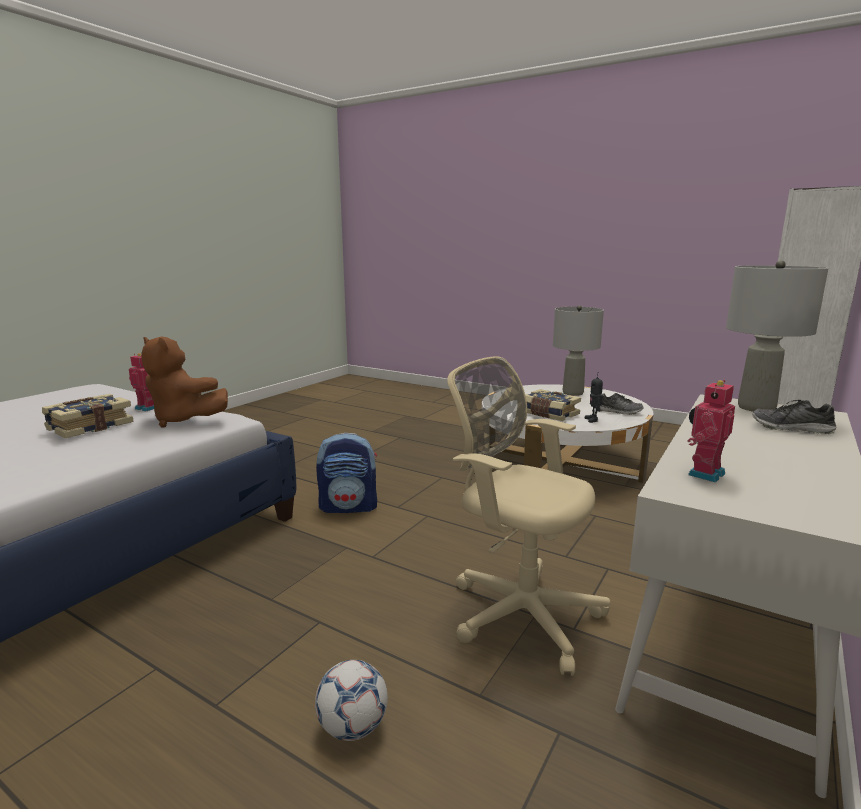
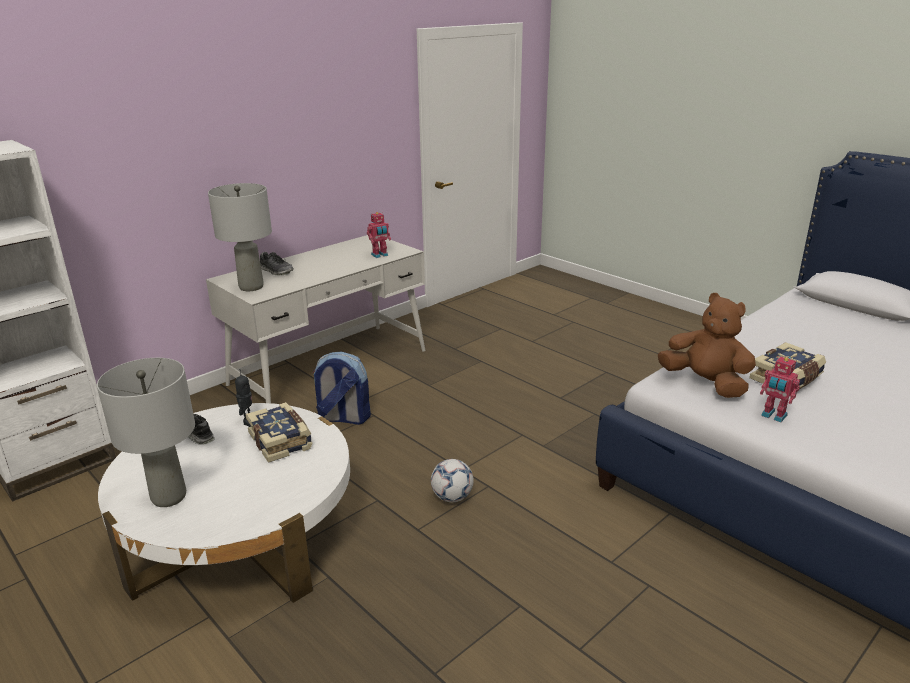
camera: 165 degrees left, 10 degrees up
football [315,660,388,741] -> football moved to [431,459,474,502]
backpack [316,433,377,513] -> backpack moved to [312,352,371,425]
beige office chair [447,356,610,676] -> none

